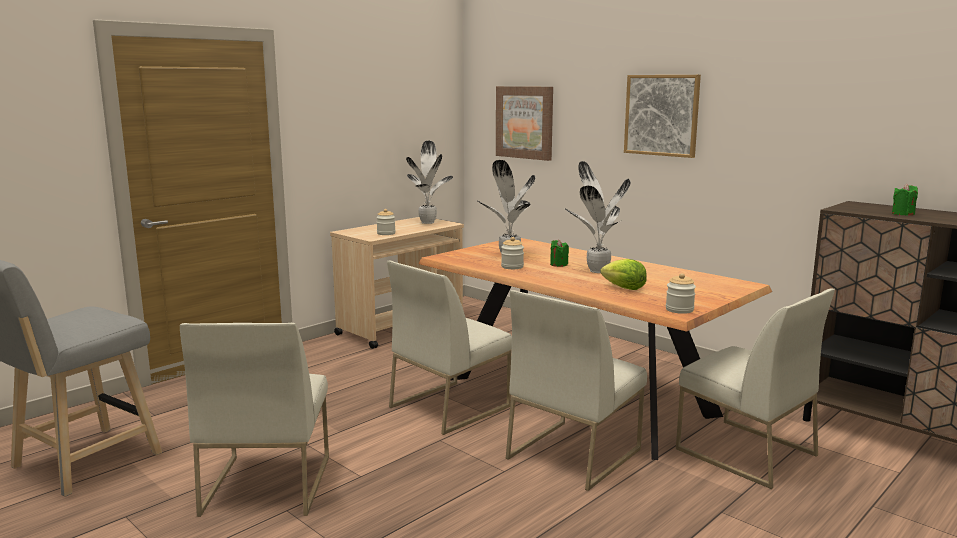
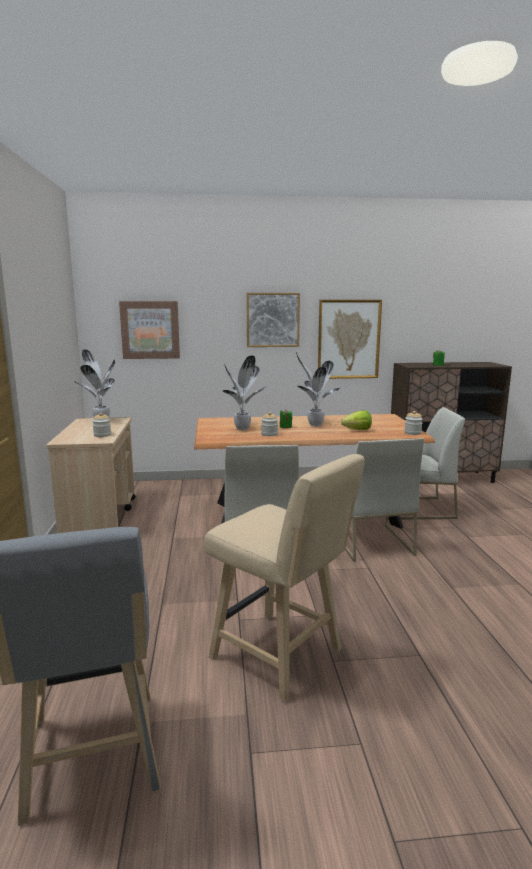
camera: 50 degrees left, 0 degrees up
white chair [180,323,329,517] -> beige stool [204,454,365,703]
none -> picture [318,300,382,379]

